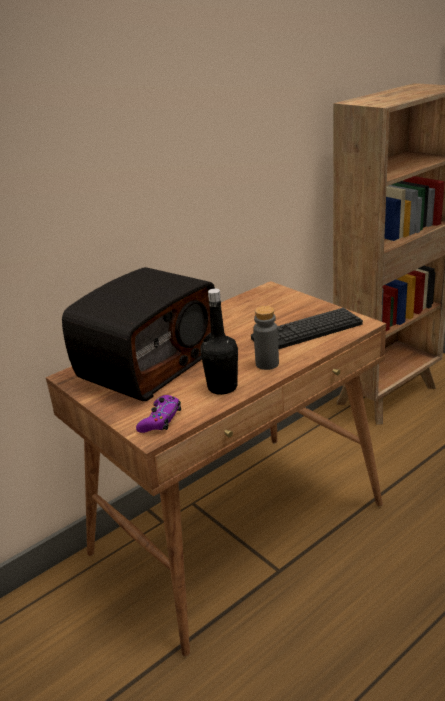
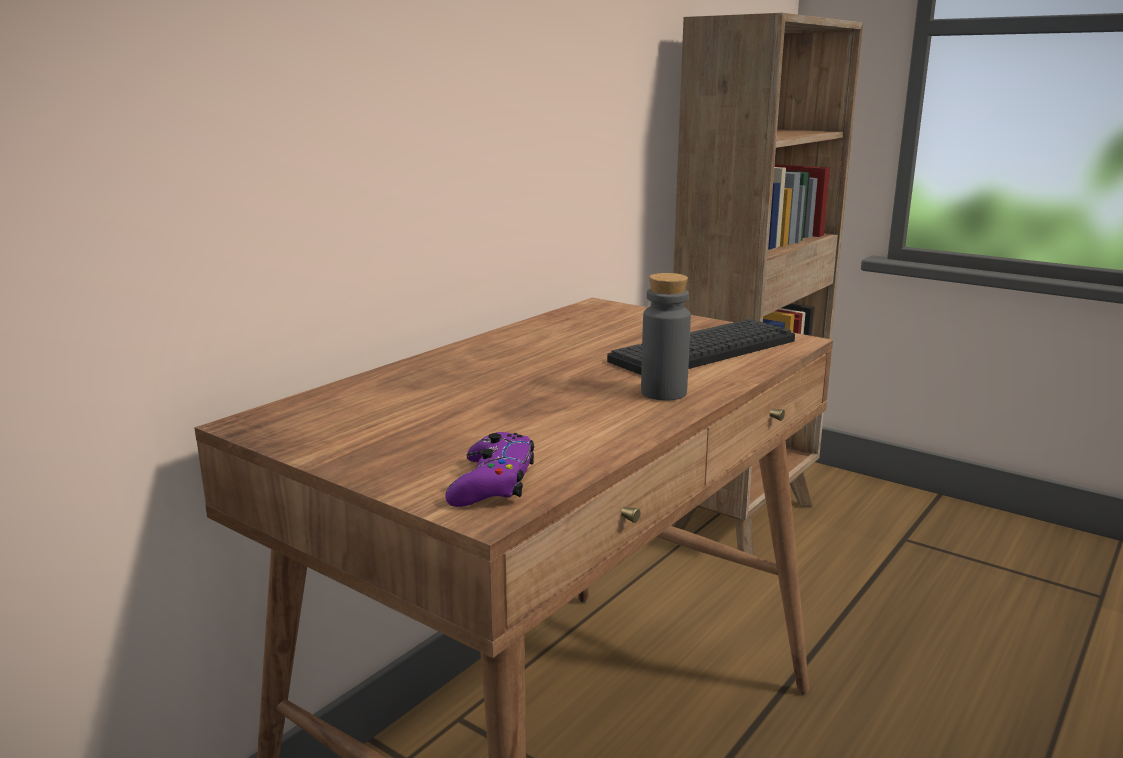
camera: 15 degrees left, 10 degrees down
radio [62,267,215,401] -> none
black bottle [201,289,238,395] -> none

